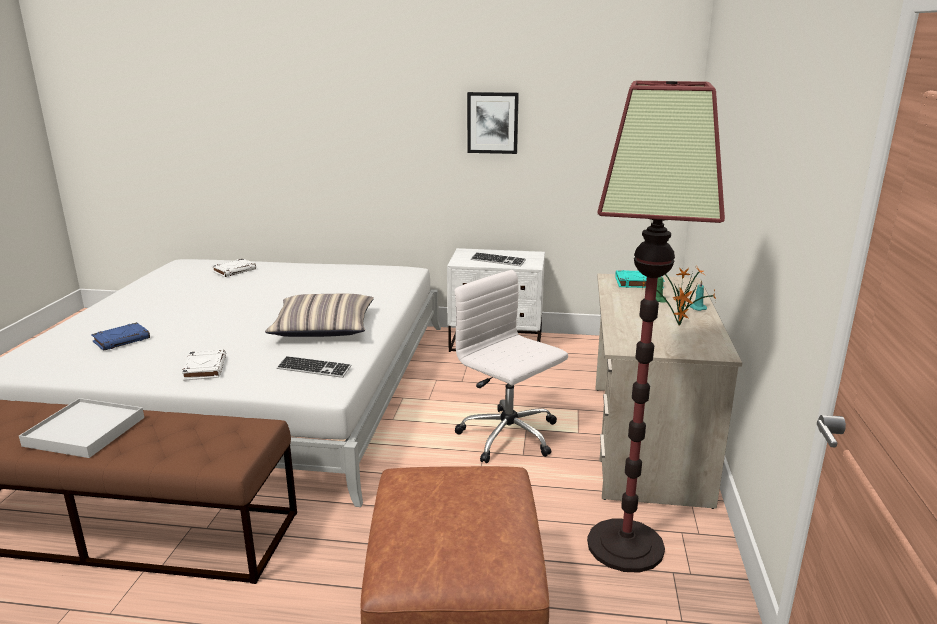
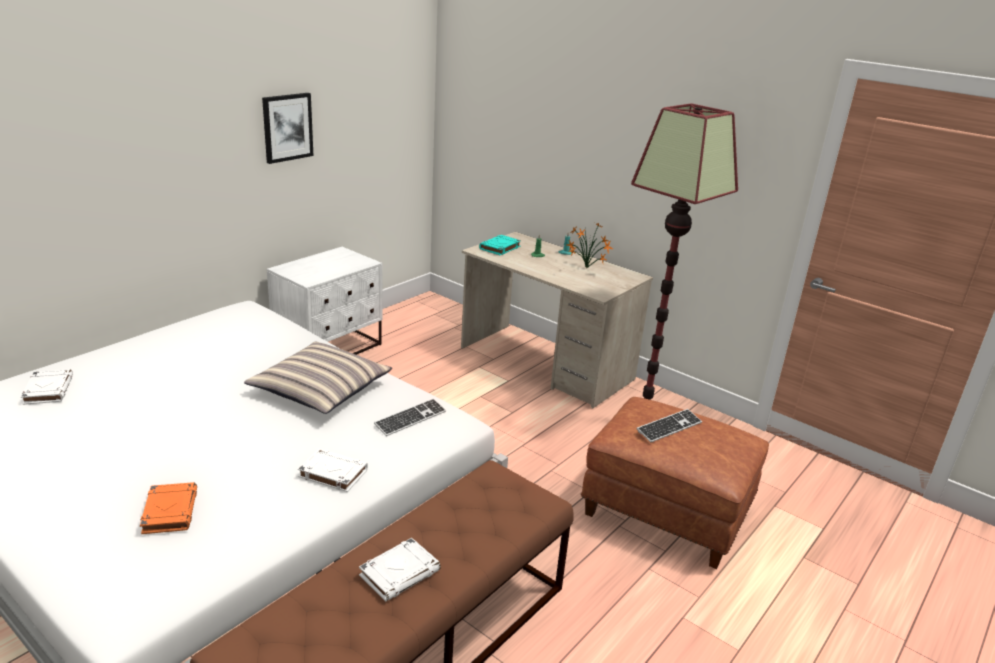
camera: 60 degrees left, 5 degrees up
white tray [19,398,144,458] -> white book [359,538,441,601]
blue book [91,322,150,351] -> orange book [140,482,197,534]
white office chair [454,270,568,463] -> none
keyboard [471,252,526,266] -> keyboard moved to [636,409,702,442]

